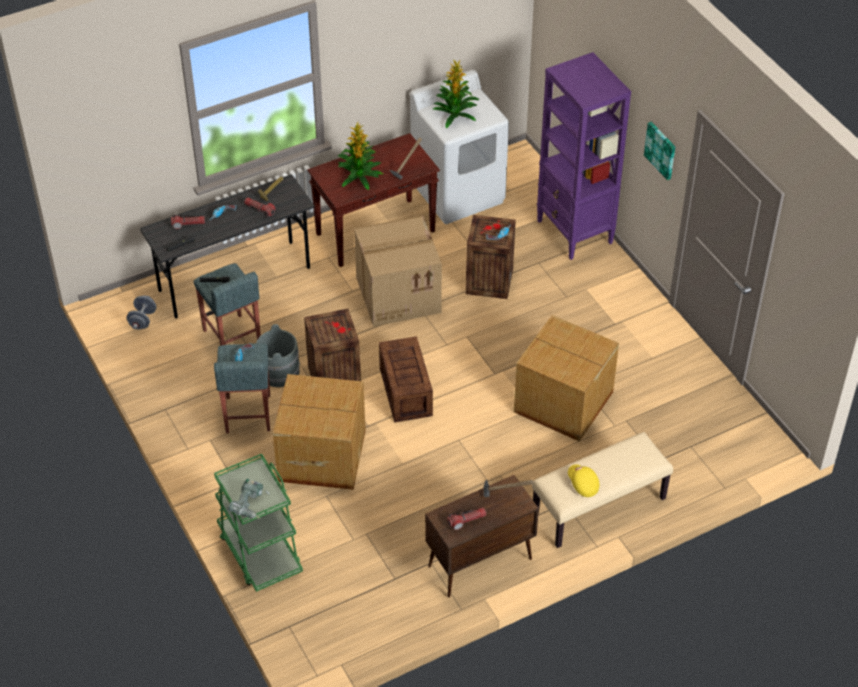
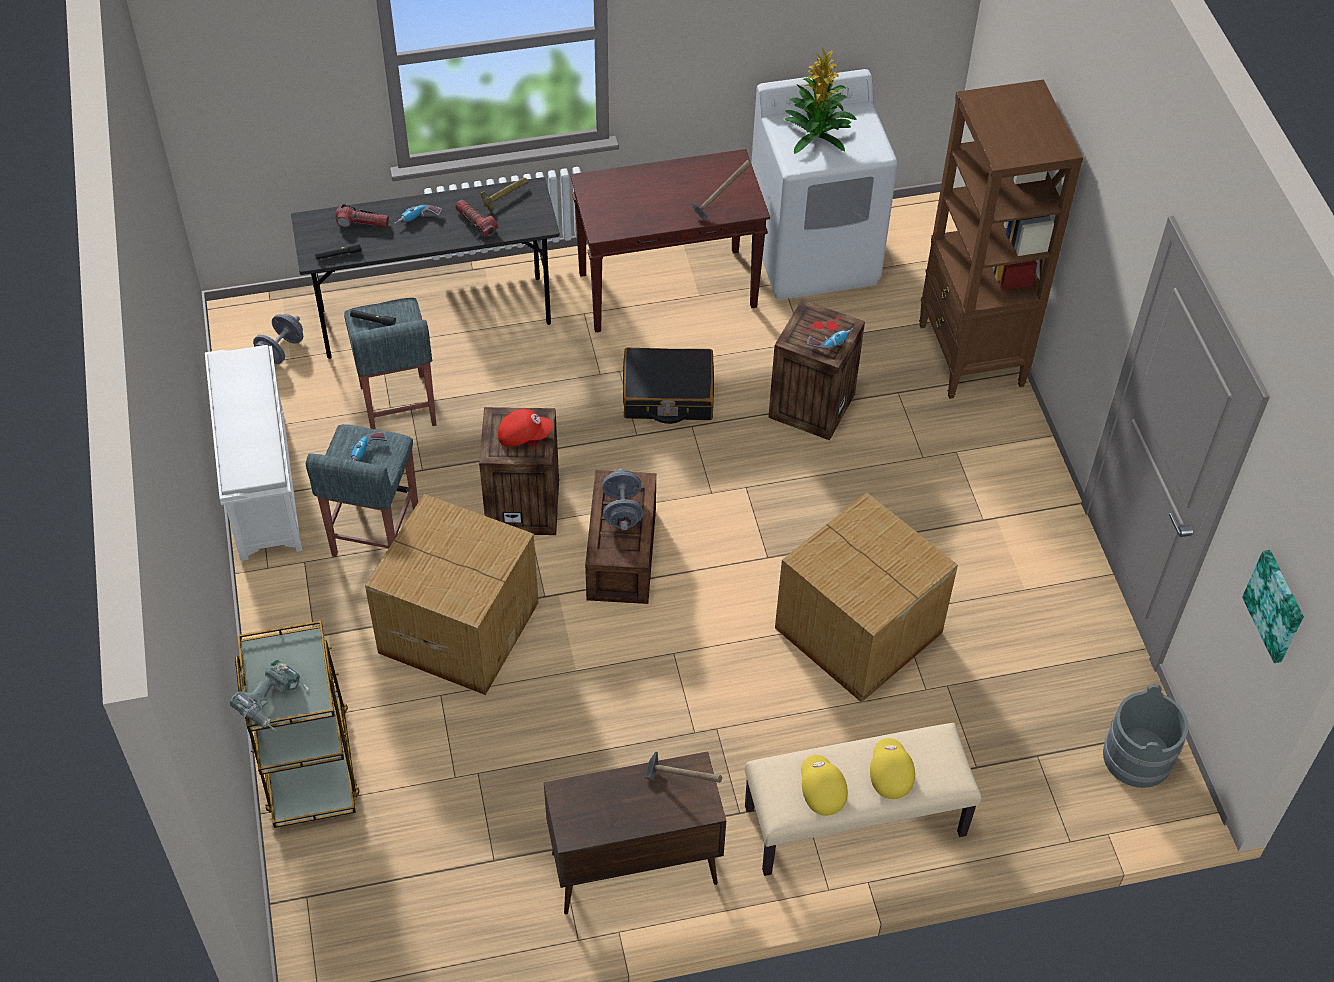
camera: 15 degrees right, 5 degrees up
green cart [214,454,303,592] -> brown cart [235,621,360,828]
grey bucket [256,324,300,387] -> grey bucket moved to [1103,684,1188,788]
potted plant [338,122,383,190] -> none
cardboard box [354,215,442,327] -> black suitcase [623,347,714,424]
flashlight [447,508,486,530] -> none
purple bookcase [537,52,631,260] -> brown bookcase [919,79,1083,399]
picture [644,122,675,180] -> picture moved to [1242,550,1304,663]
none -> white shoe rack [205,345,302,561]
none -> red cap [498,409,553,447]
none -> grey dumbbell [602,468,643,531]
none -> yellow cap [870,738,915,799]

